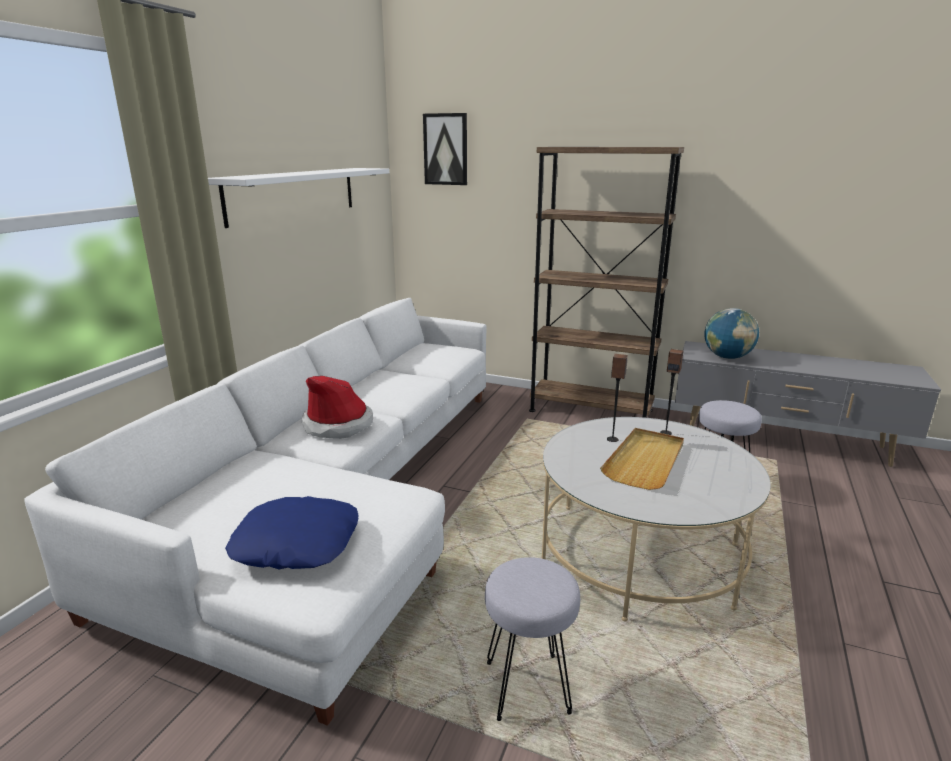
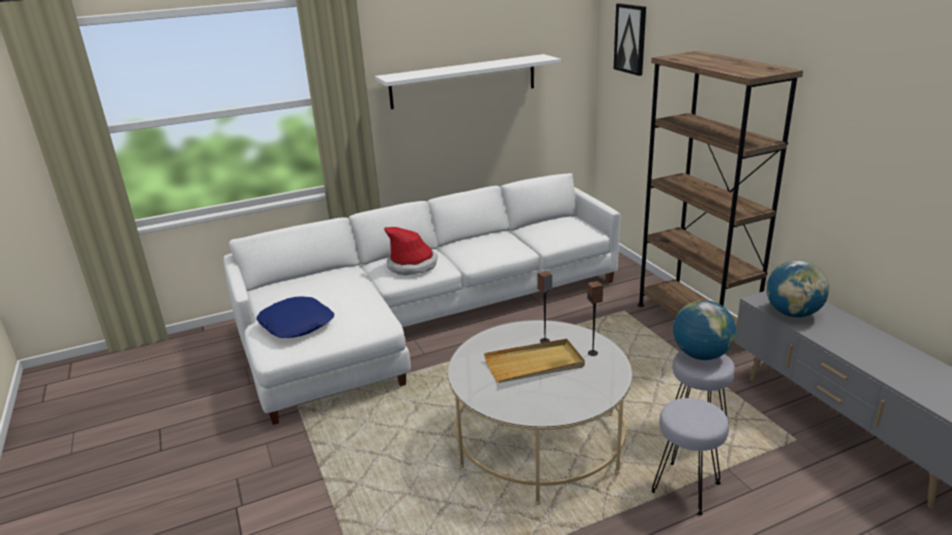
camera: 45 degrees right, 5 degrees up
grey stool [485,557,580,721] -> grey stool moved to [652,398,729,515]
none -> globe [673,300,736,360]

